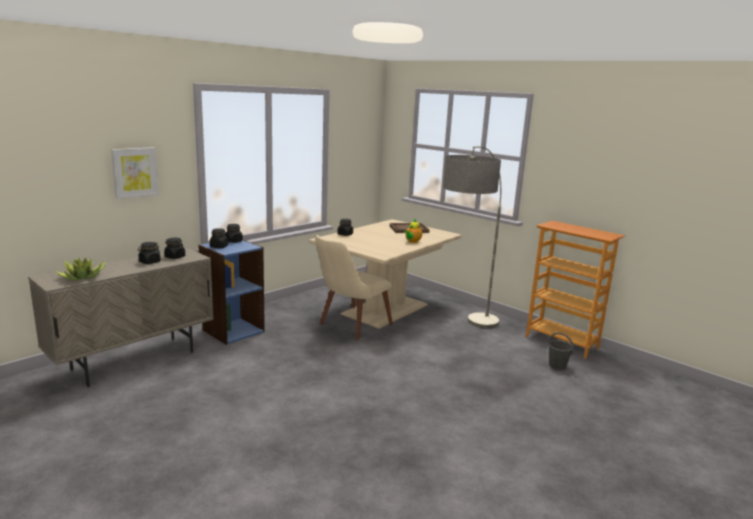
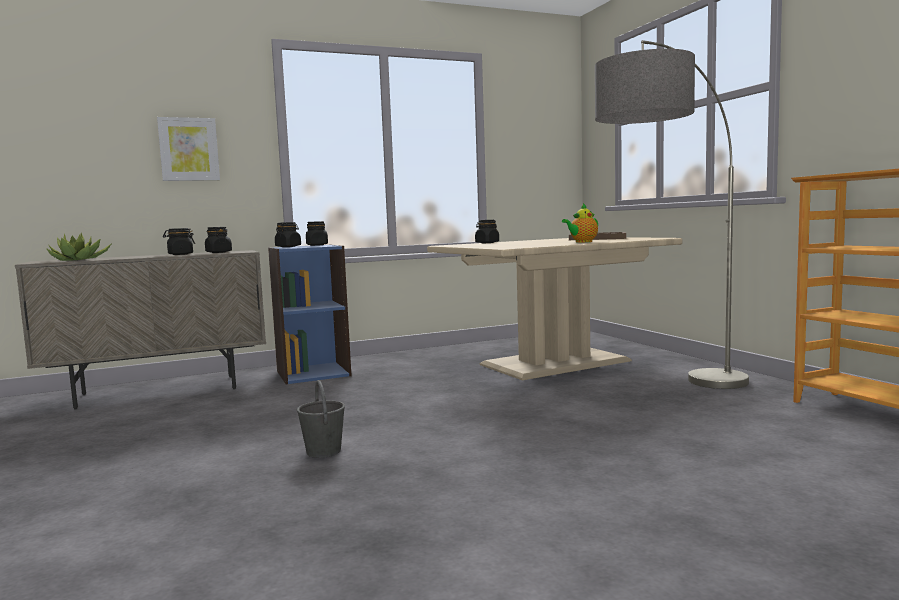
camera: 25 degrees right, 10 degrees down
beige chair [315,235,393,340] -> none
grey bucket [548,332,574,370] -> grey bucket moved to [297,380,345,458]

